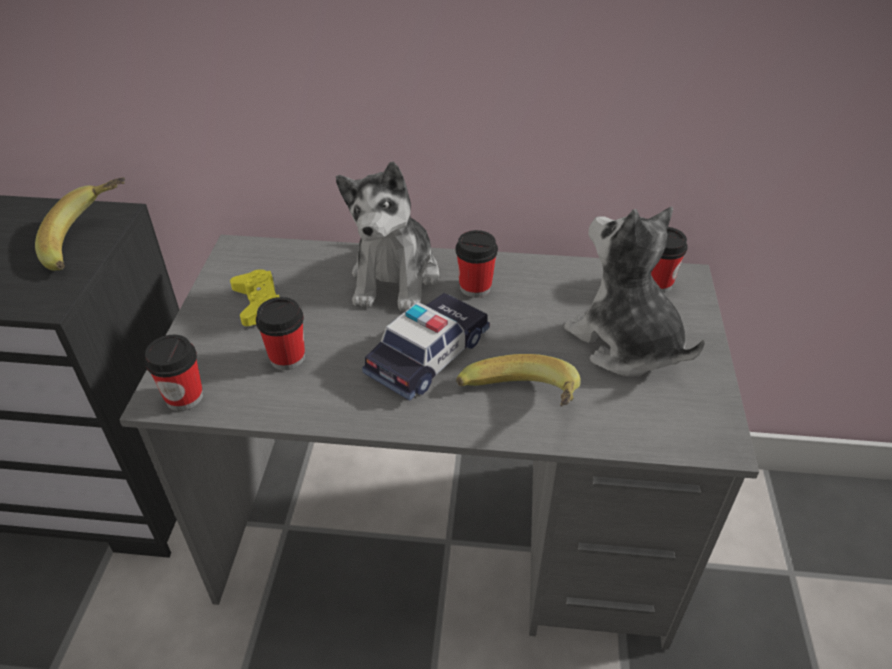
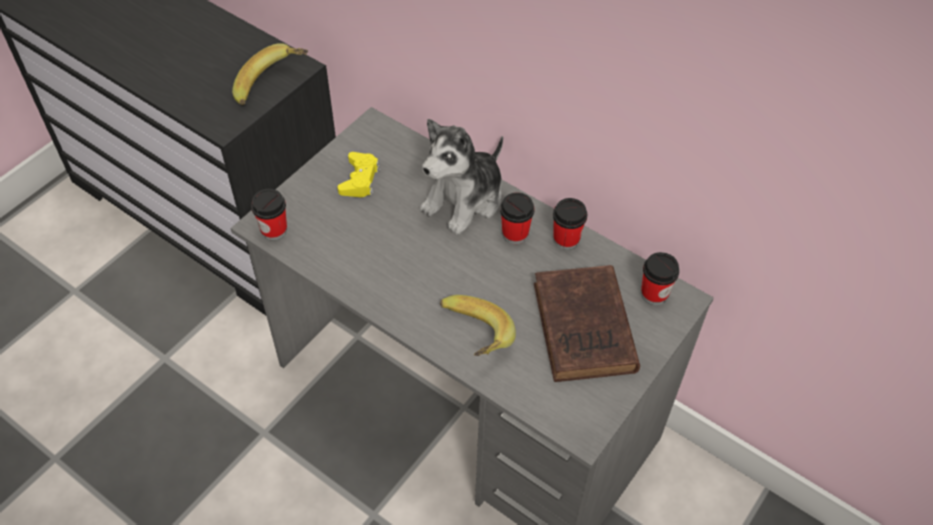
camera: 30 degrees right, 10 degrees up
cup [256,297,305,370] -> cup moved to [553,198,588,250]
toy car [362,293,490,401] -> none
plush toy [564,207,705,376] -> brown book [534,265,640,382]

